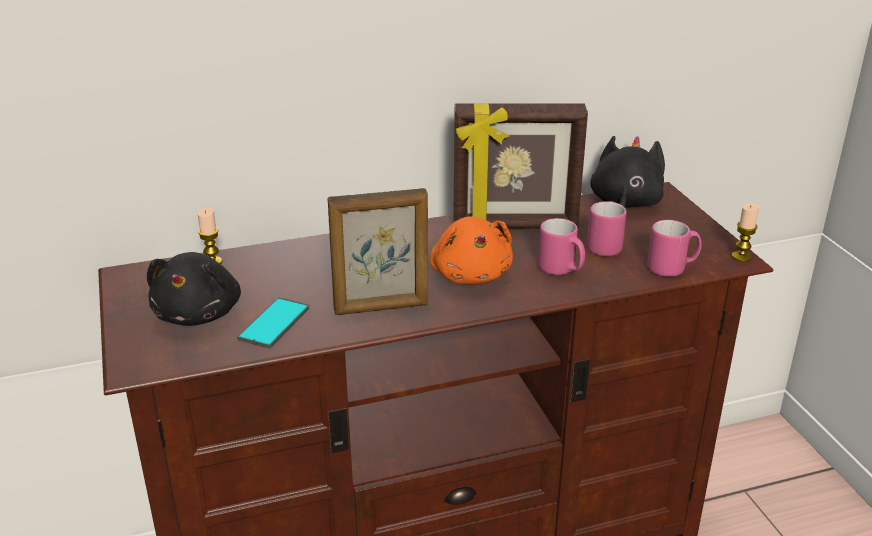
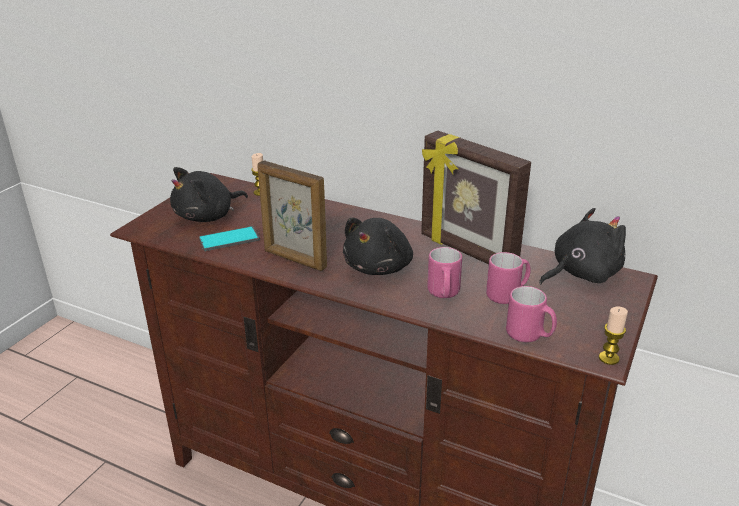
camera: 45 degrees right, 0 degrees up
orange plush toy [429,216,513,285] -> black plush toy [343,218,413,275]

